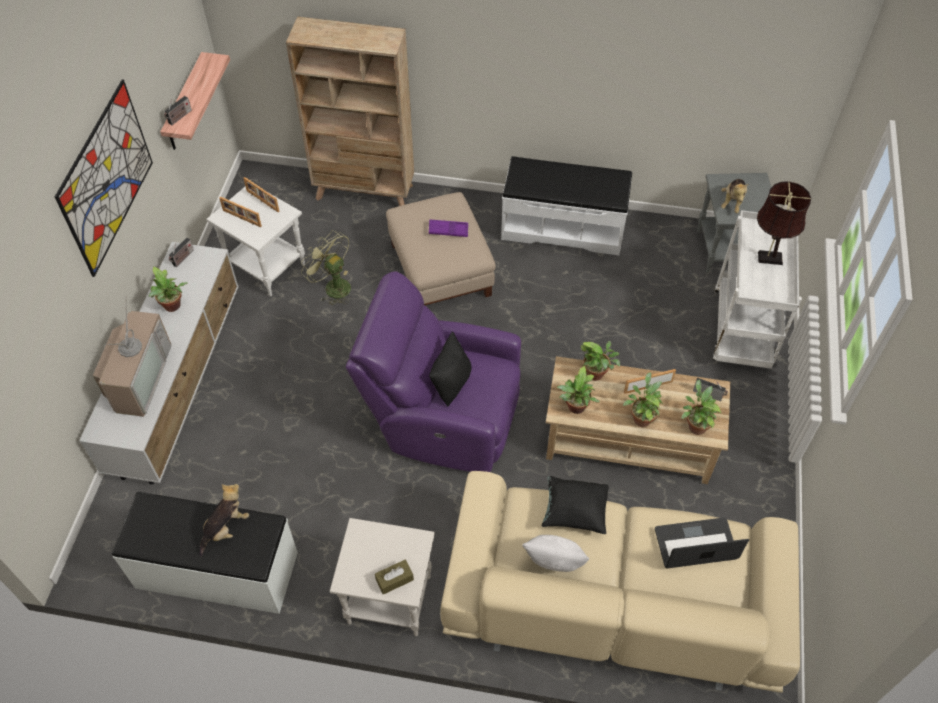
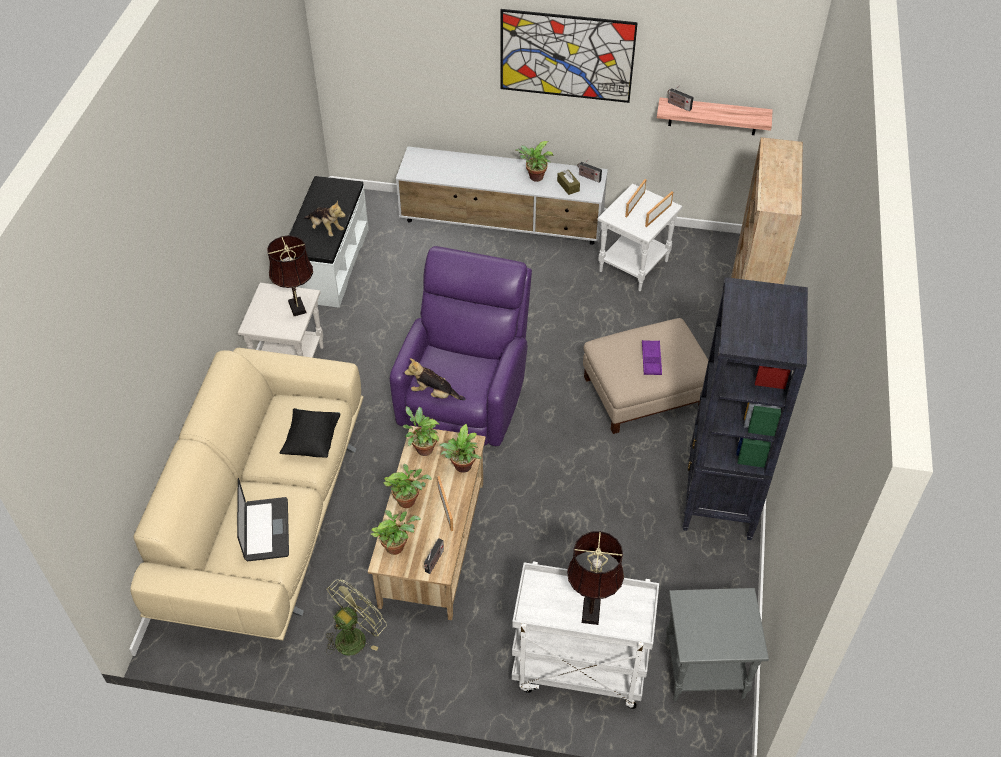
camera: 90 degrees right, 5 degrees down
television [93,304,172,417] -> none
green fan [301,230,351,305] -> green fan moved to [326,579,387,655]
brown tissue box [375,559,414,595] -> brown tissue box moved to [557,170,580,195]
black pillow [429,331,471,407] -> none
white bench [501,156,632,256] -> black bookcase [682,277,808,540]
white pillow [522,535,589,572] -> none
plush toy [721,179,748,213] -> plush toy moved to [405,358,465,400]
none -> brown table lamp [267,235,313,316]

